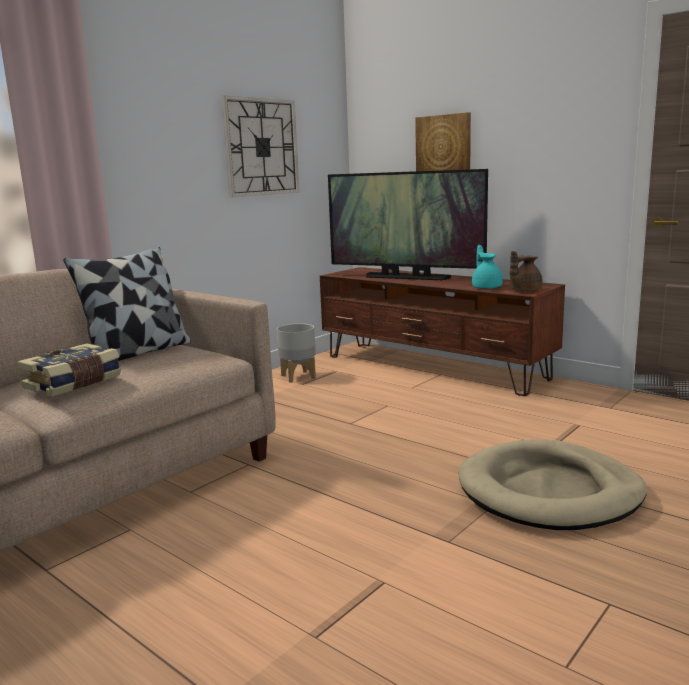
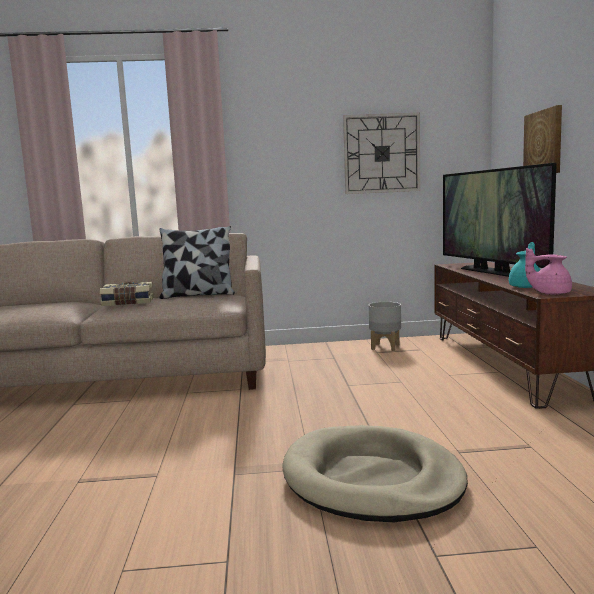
camera: 45 degrees right, 5 degrees down
brown teapot [510,251,543,292] -> pink teapot [525,248,572,295]

